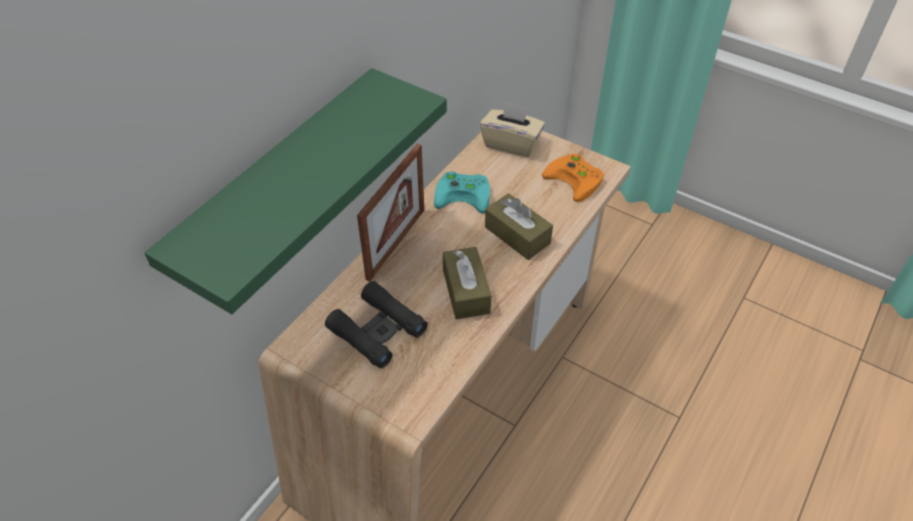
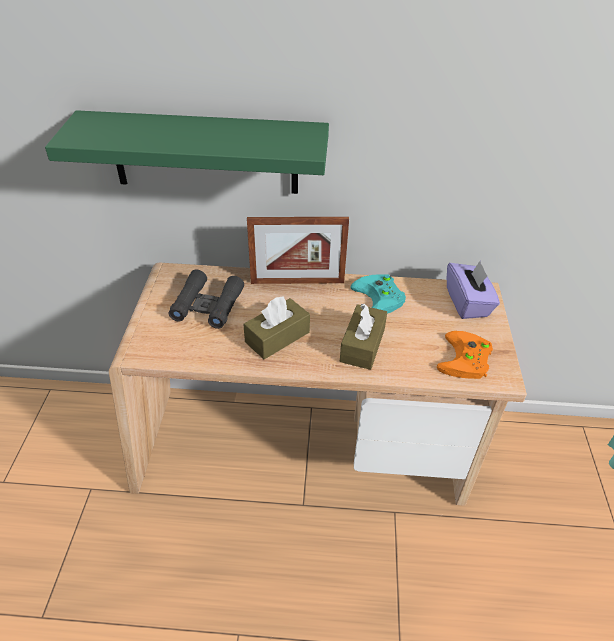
camera: 60 degrees right, 5 degrees down
beige tissue box [480,101,545,157] -> purple tissue box [447,261,500,319]

